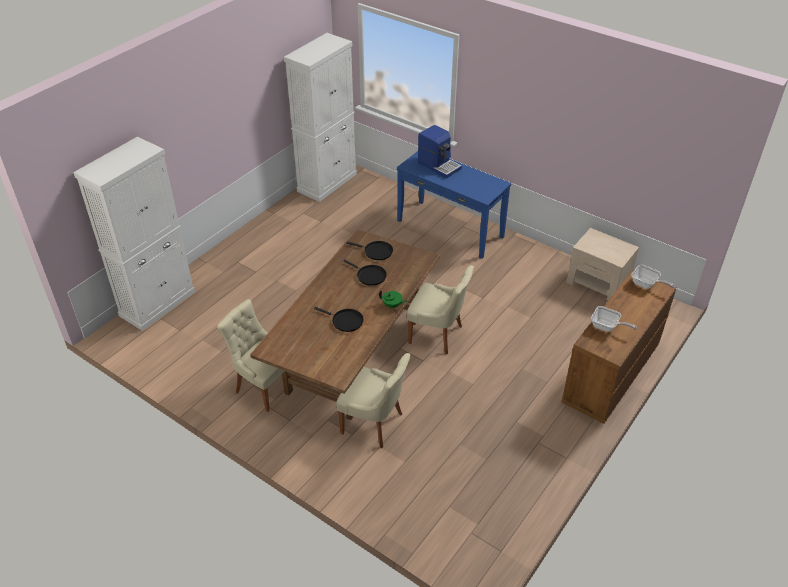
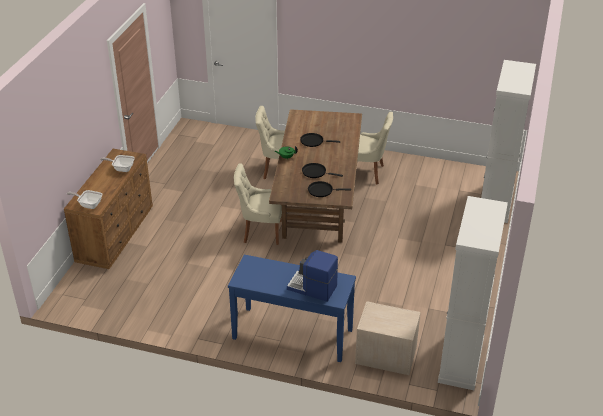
camera: 160 degrees right, 5 degrees down
beige nightstand [566,228,639,301] -> beige nightstand moved to [355,301,420,375]

